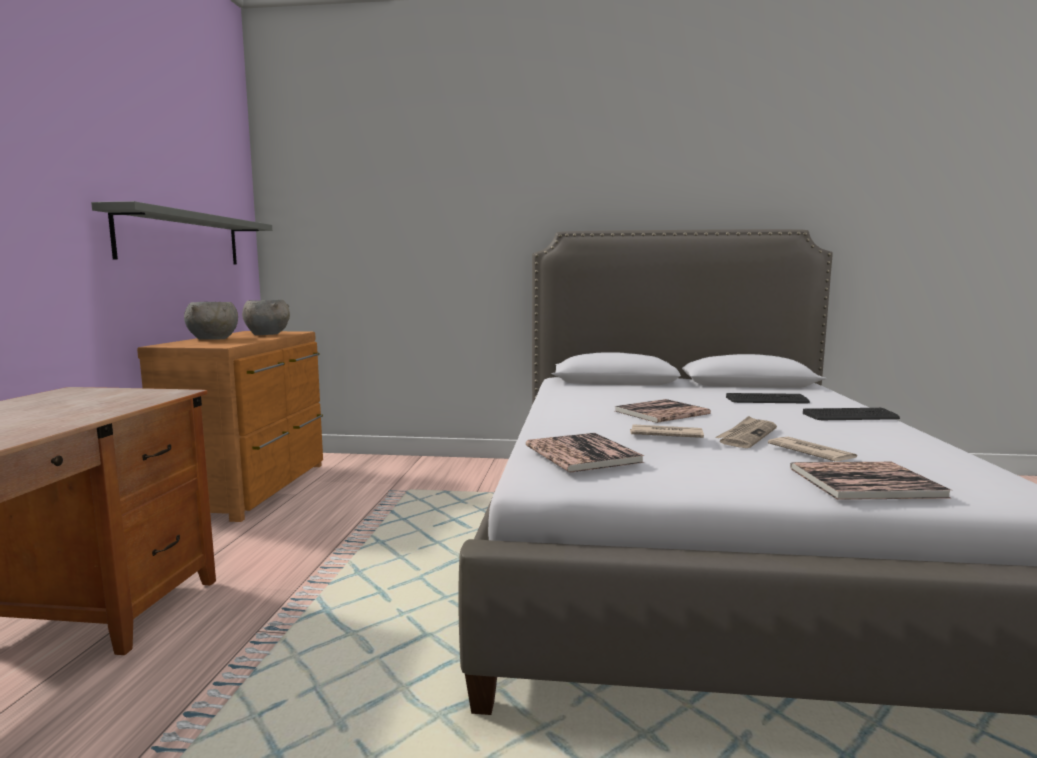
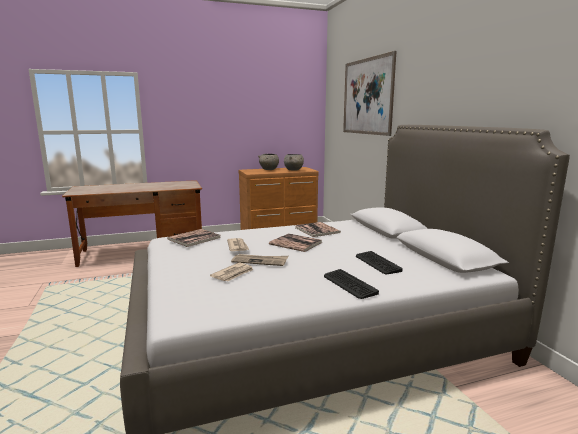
camera: 65 degrees right, 5 degrees up
grey shelf [91,201,272,264] -> none
book [790,462,952,500] -> book moved to [295,222,341,237]
none -> picture [343,51,397,136]

